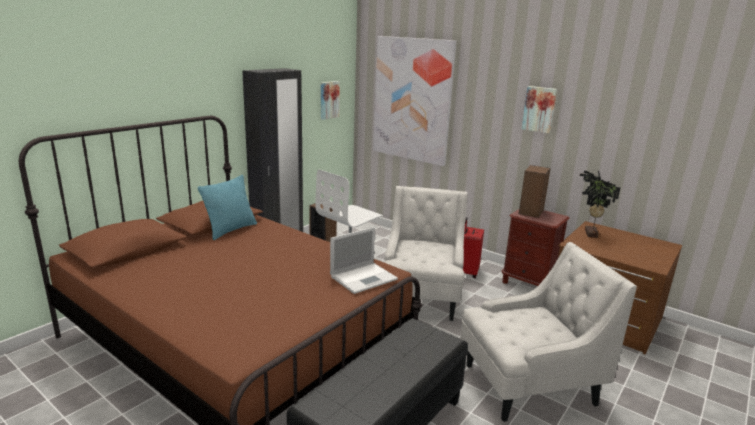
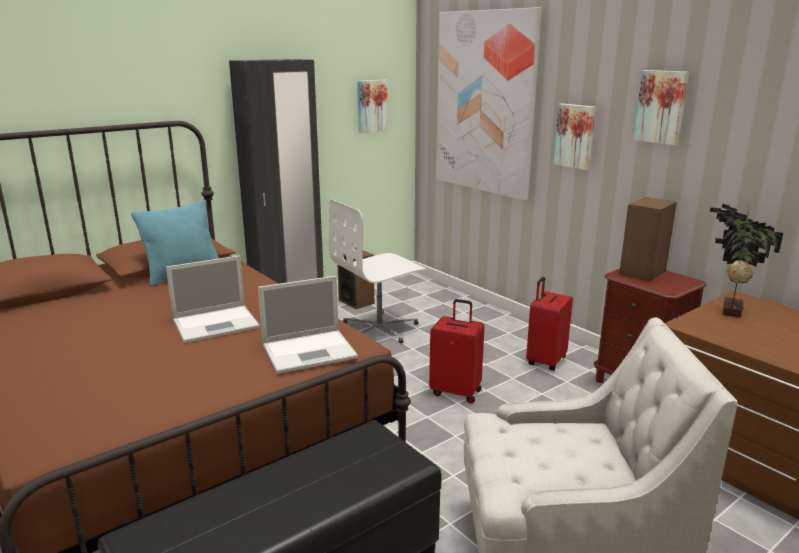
camera: 15 degrees right, 0 degrees up
white armchair [384,186,468,321] -> red suitcase [429,299,485,403]
none -> laptop [166,255,260,343]
none -> picture [553,104,596,170]

